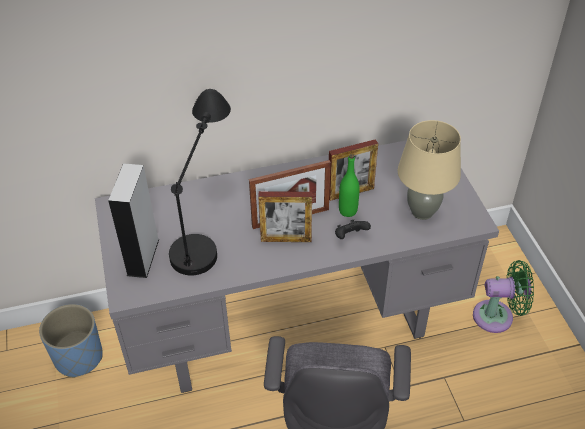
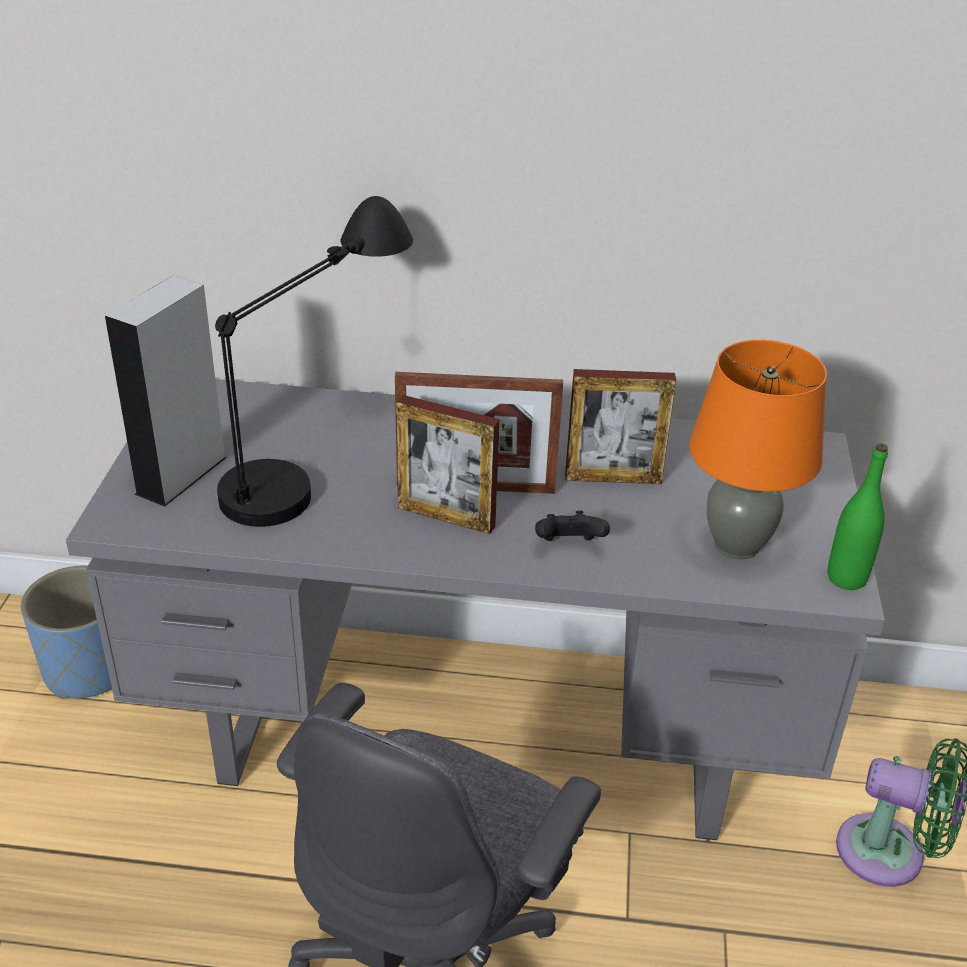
camera: 20 degrees right, 10 degrees down
green bottle [339,154,360,217] -> green bottle moved to [828,444,888,590]
beige table lamp [398,120,461,220] -> orange table lamp [689,340,827,559]

